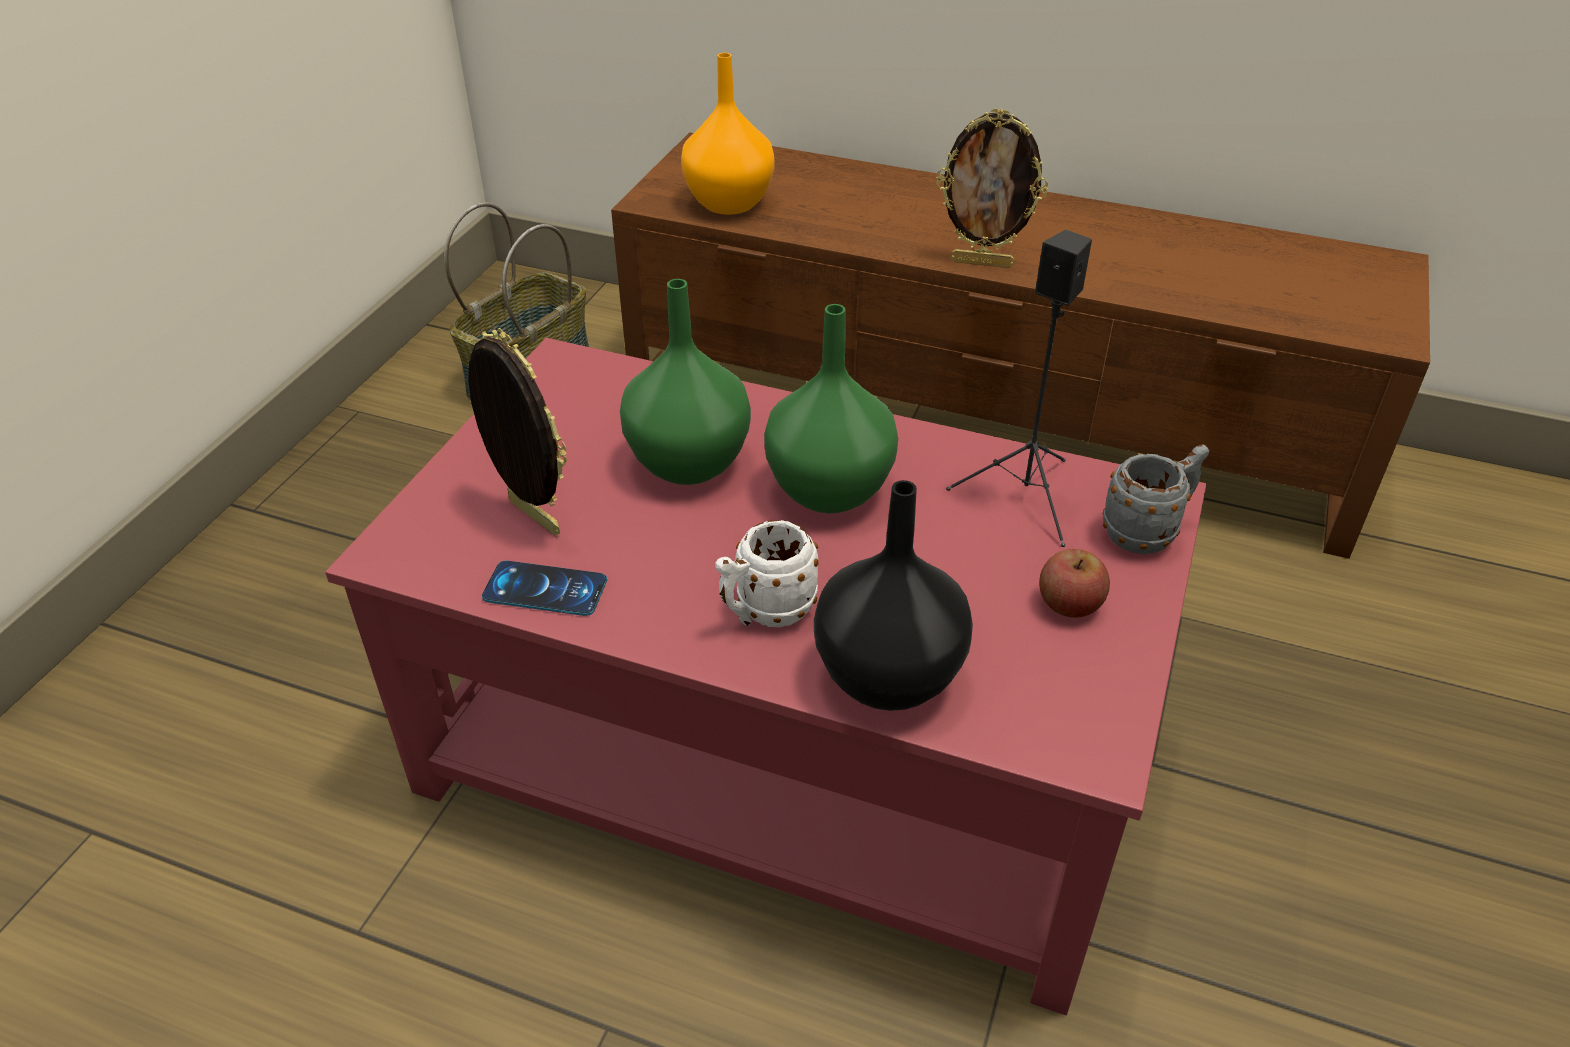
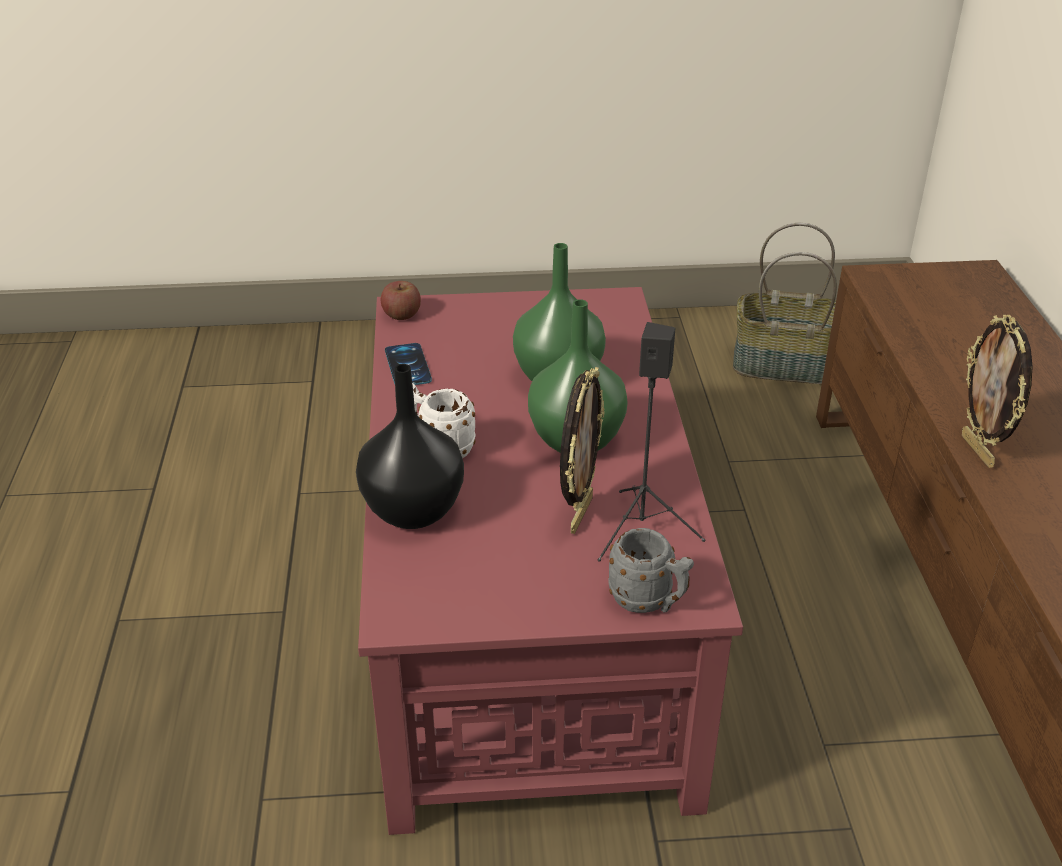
camera: 65 degrees right, 5 degrees down
picture frame [468,328,567,536] -> picture frame moved to [560,367,605,534]
orange vase [681,53,775,215] -> none
apple [1039,549,1110,618] -> apple moved to [381,281,421,320]

